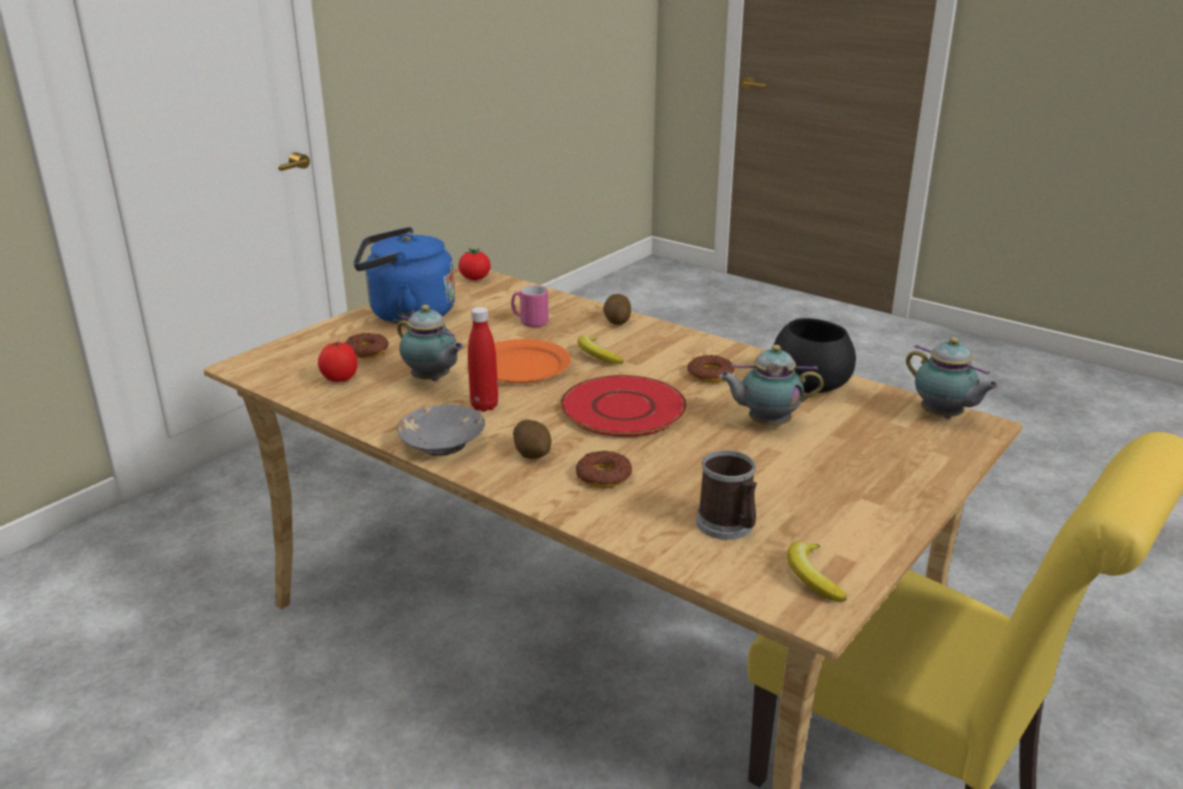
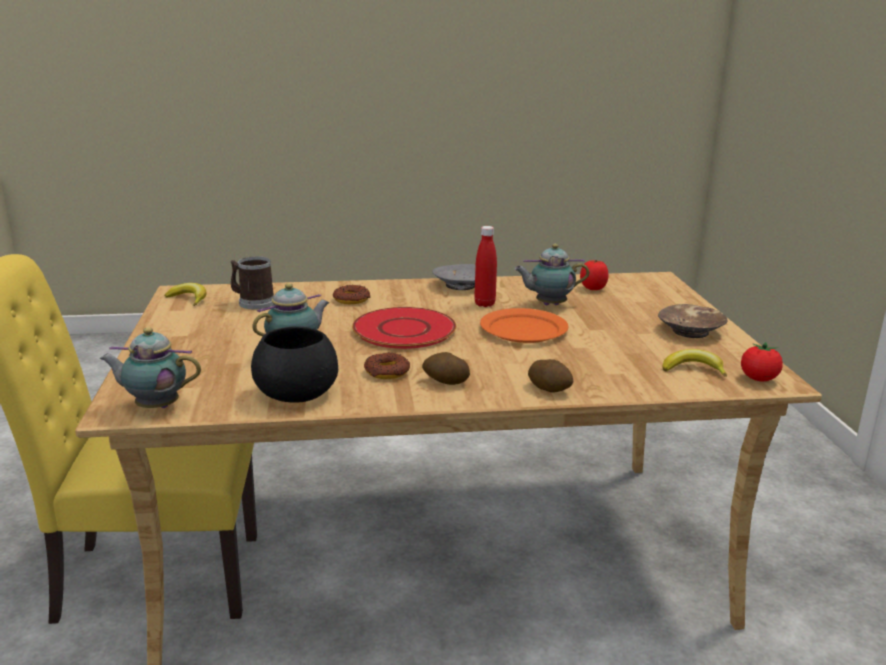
camera: 135 degrees right, 5 degrees down
donut [345,333,389,359] -> none
blue kettle [353,227,455,325] -> brown bowl [658,304,727,338]
pink mug [511,285,548,327] -> none
potato [513,420,551,459] -> potato moved to [422,352,470,385]
banana [578,335,624,364] -> banana moved to [663,349,727,377]

